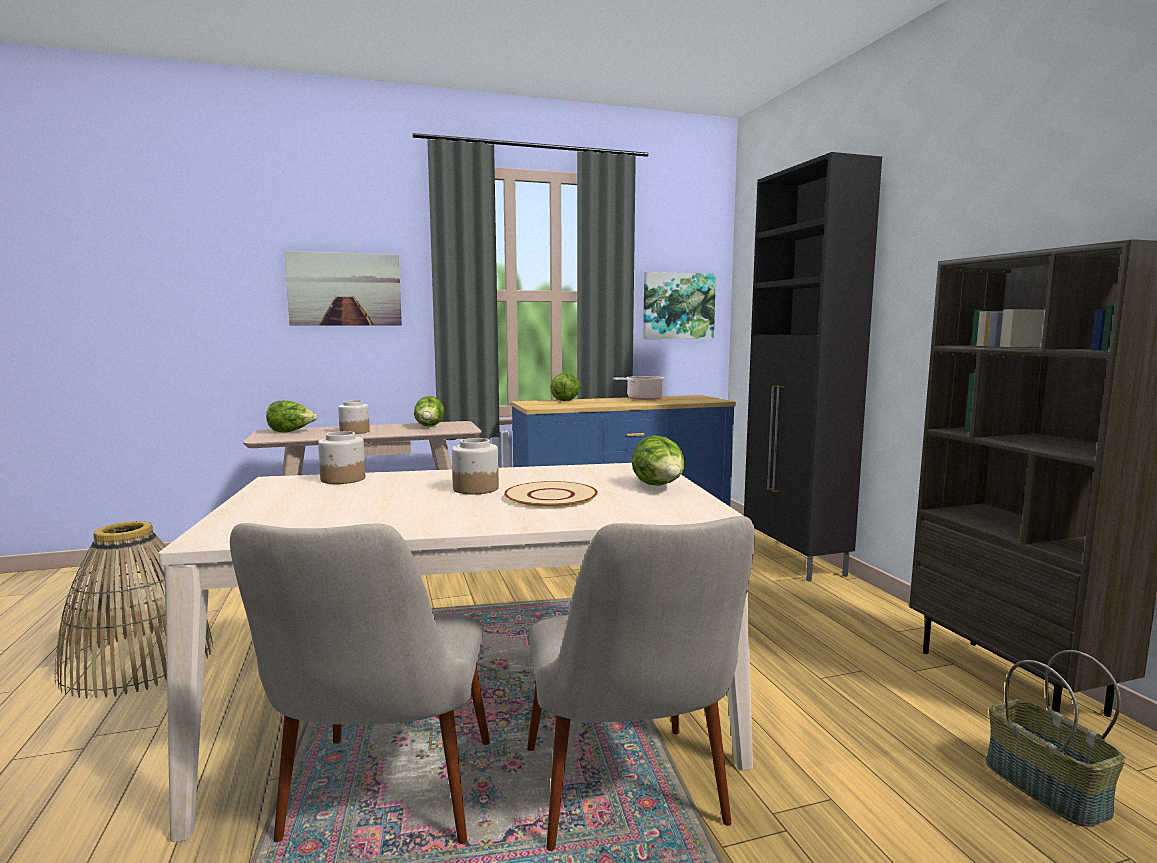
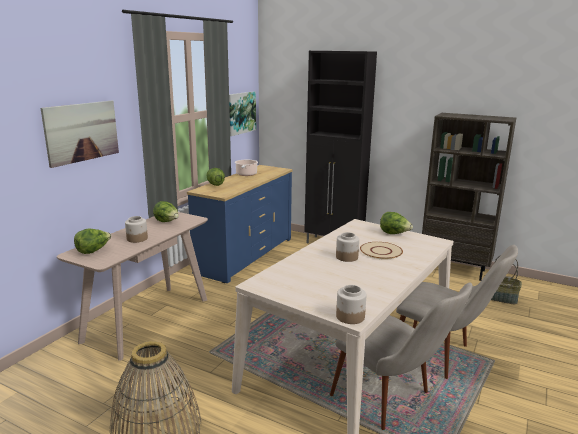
camera: 45 degrees left, 10 degrees up
jar [318,431,365,484] -> jar moved to [336,285,366,324]

